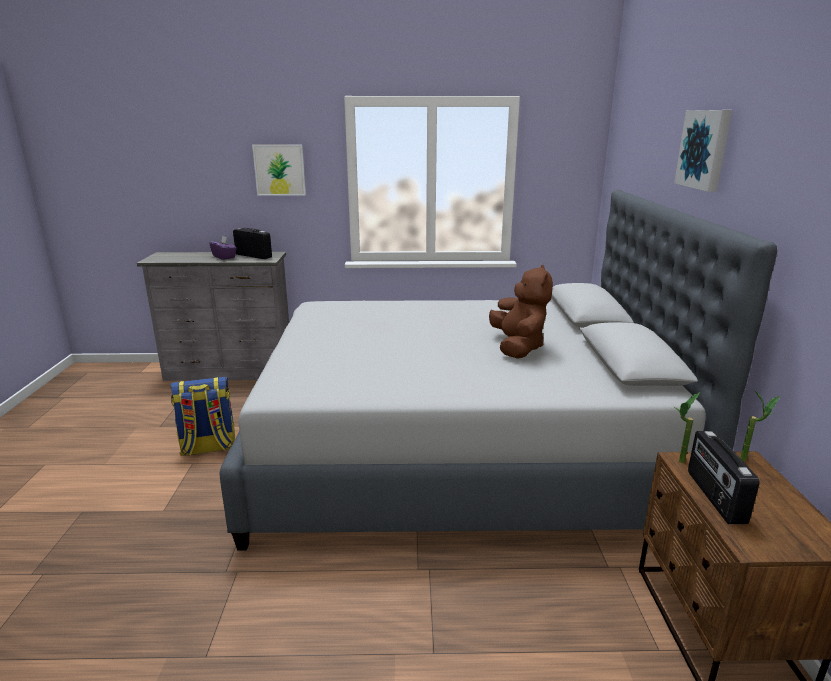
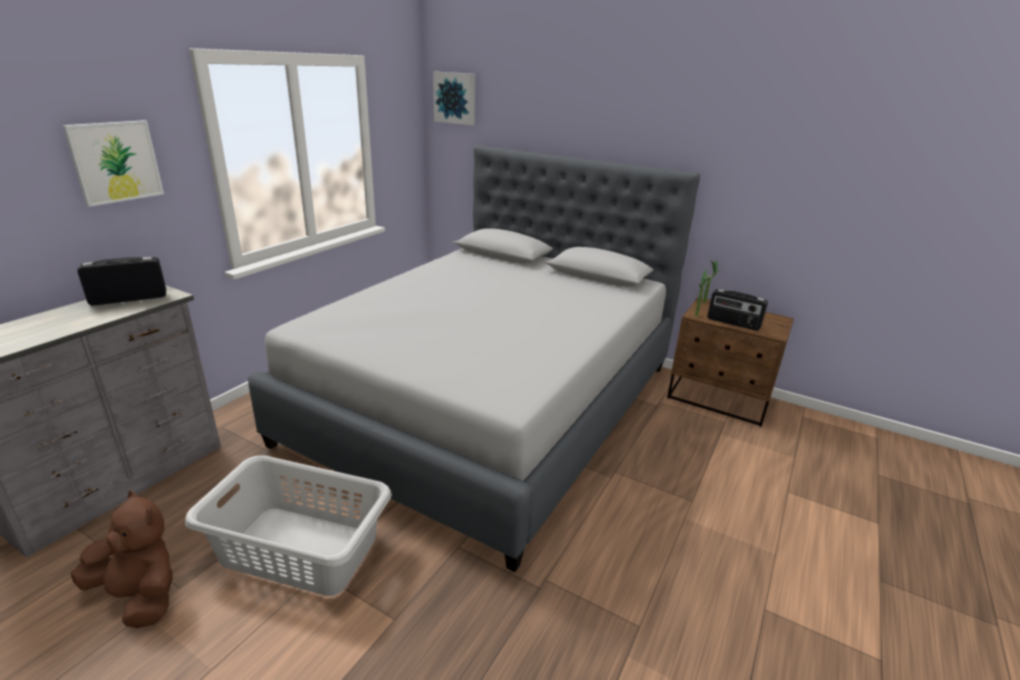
camera: 60 degrees left, 5 degrees up
backpack [170,377,235,457] -> grey laundry basket [185,455,392,596]
purple tissue box [209,236,237,260] -> none
brown plush toy [489,265,553,359] -> brown plush toy moved to [71,491,173,628]
picture [674,110,732,192] -> picture moved to [433,72,475,125]

